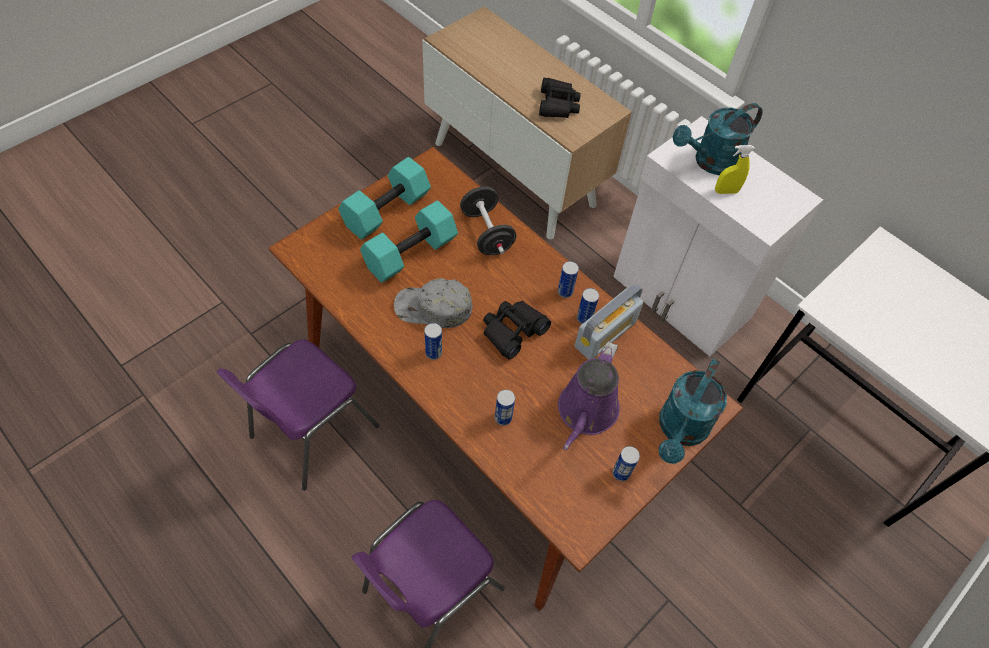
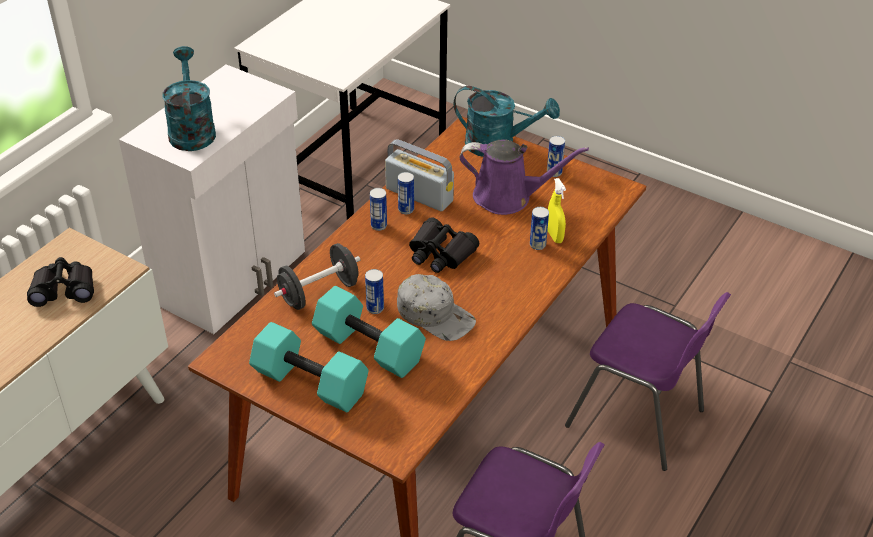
camera: 100 degrees left, 15 degrees down
grey cap [394,278,472,328] -> grey cap turned 45 degrees counterclockwise [397,274,476,341]
can [424,323,442,360] -> can moved to [365,269,384,314]
turquoise watering can [673,103,763,175] -> turquoise watering can turned 150 degrees counterclockwise [162,46,216,151]
yellow spray bottle [715,145,755,194] -> yellow spray bottle moved to [547,178,566,243]

